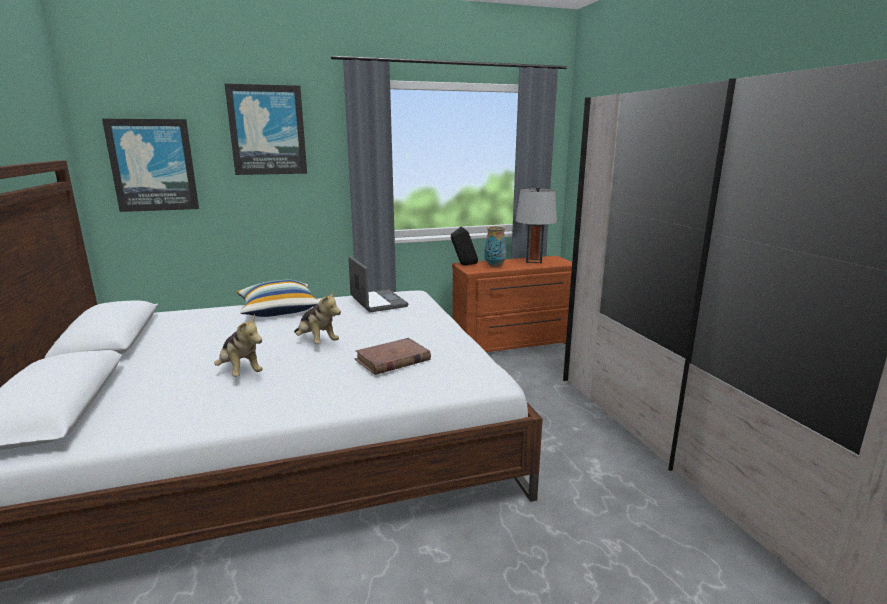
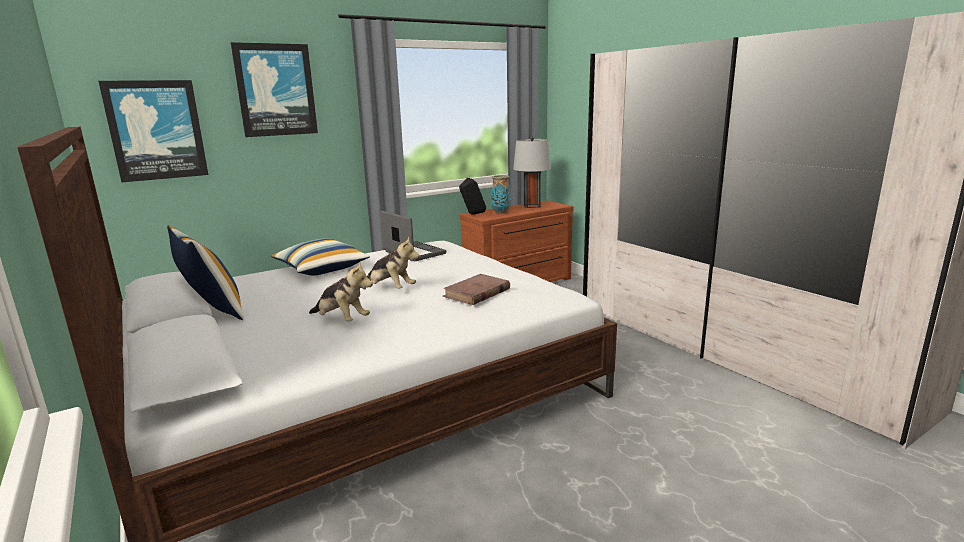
camera: 15 degrees left, 0 degrees up
none -> pillow [167,225,243,320]

